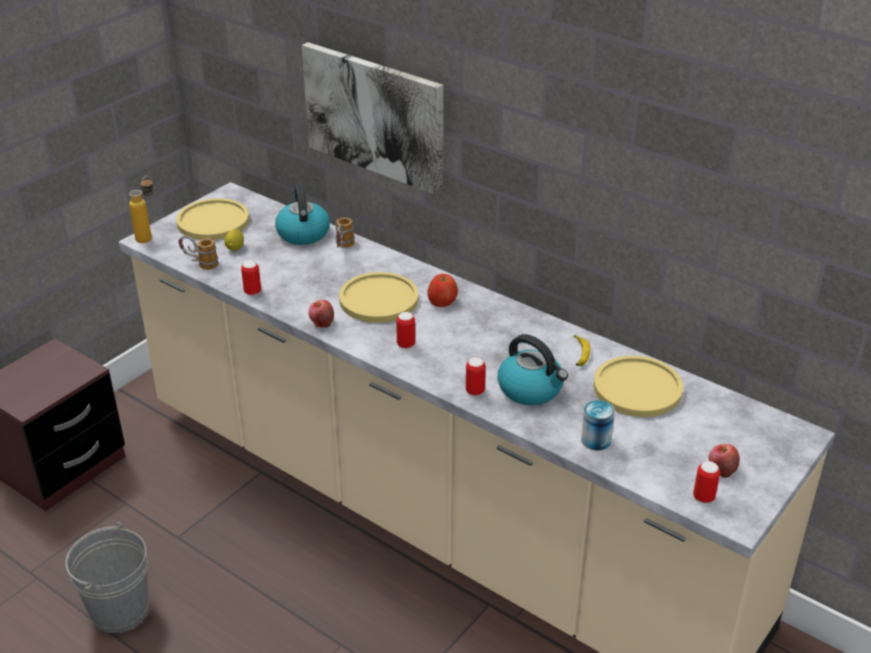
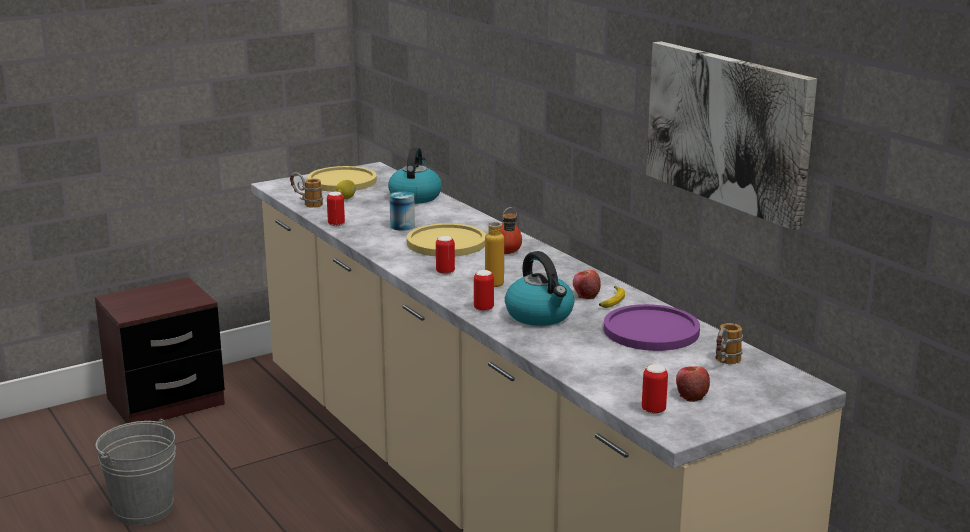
camera: 20 degrees right, 15 degrees down
bottle [129,176,153,243] -> bottle moved to [485,207,517,287]
picture [302,42,443,195] -> picture moved to [646,41,817,230]
apple [308,300,334,328] -> apple moved to [573,270,601,299]
mug [335,217,355,248] -> mug moved to [715,323,743,364]
can [581,400,615,451] -> can moved to [389,191,415,231]
yellow plate [593,356,683,417] -> purple plate [604,304,700,351]

